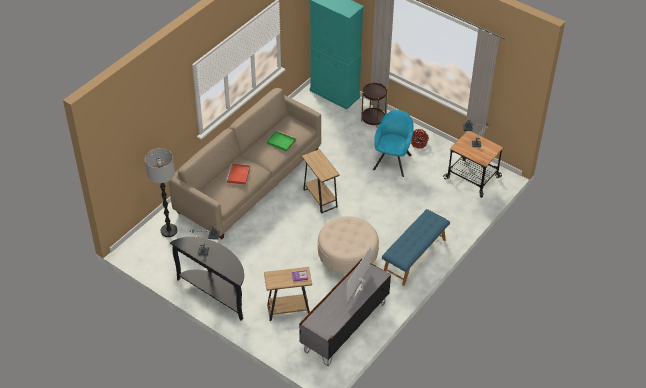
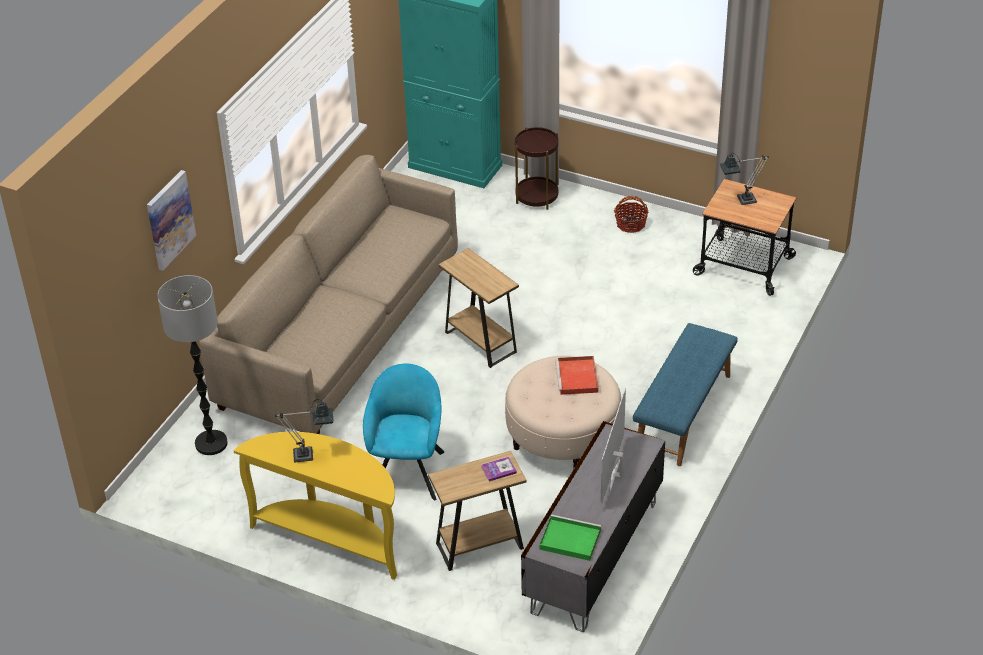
camera: 10 degrees left, 5 degrees down
black console table [170,237,244,321] -> yellow console table [234,432,397,580]
red tray [226,164,250,185] -> red tray moved to [555,356,598,395]
green tray [267,130,296,152] -> green tray moved to [539,515,601,561]
turquoise armchair [373,110,414,177] -> turquoise armchair moved to [363,363,444,500]
none -> picture [147,170,196,271]

